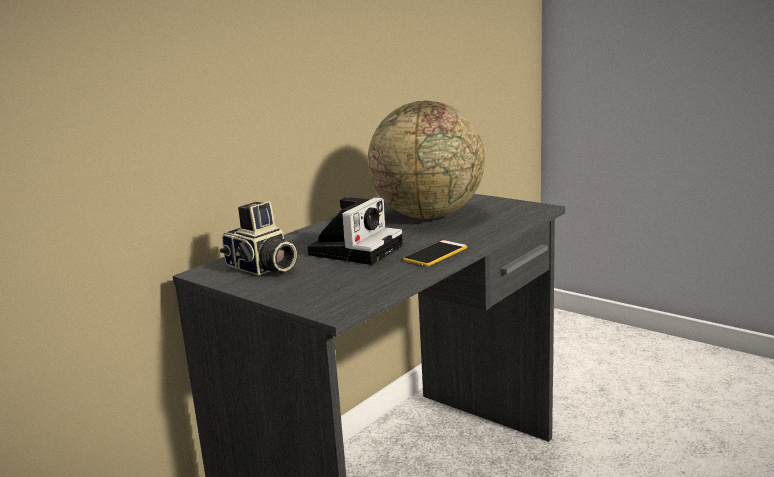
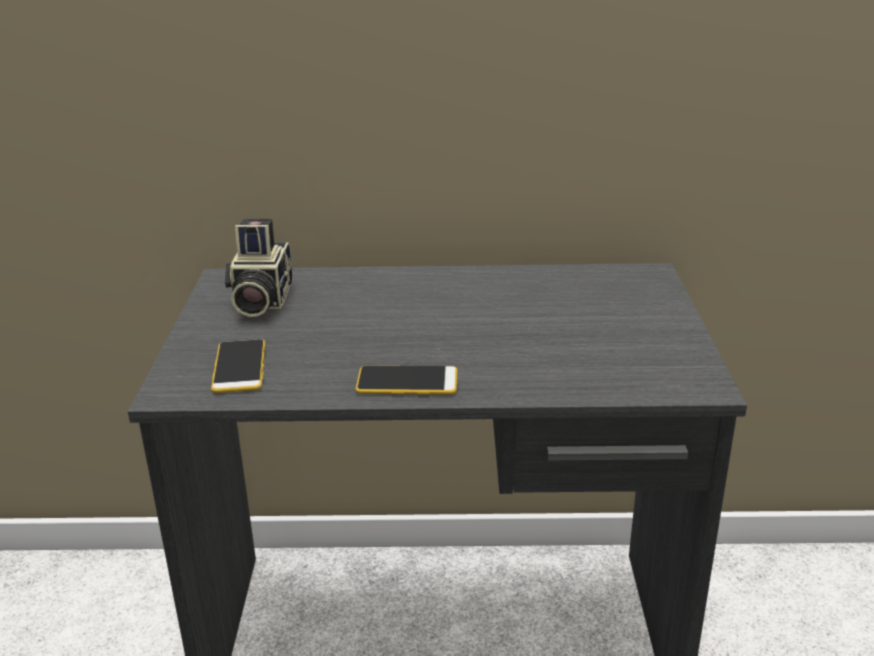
camera: 50 degrees right, 10 degrees up
camera [307,197,403,265] -> none
globe [368,101,485,219] -> none
none -> phone [211,339,265,393]

